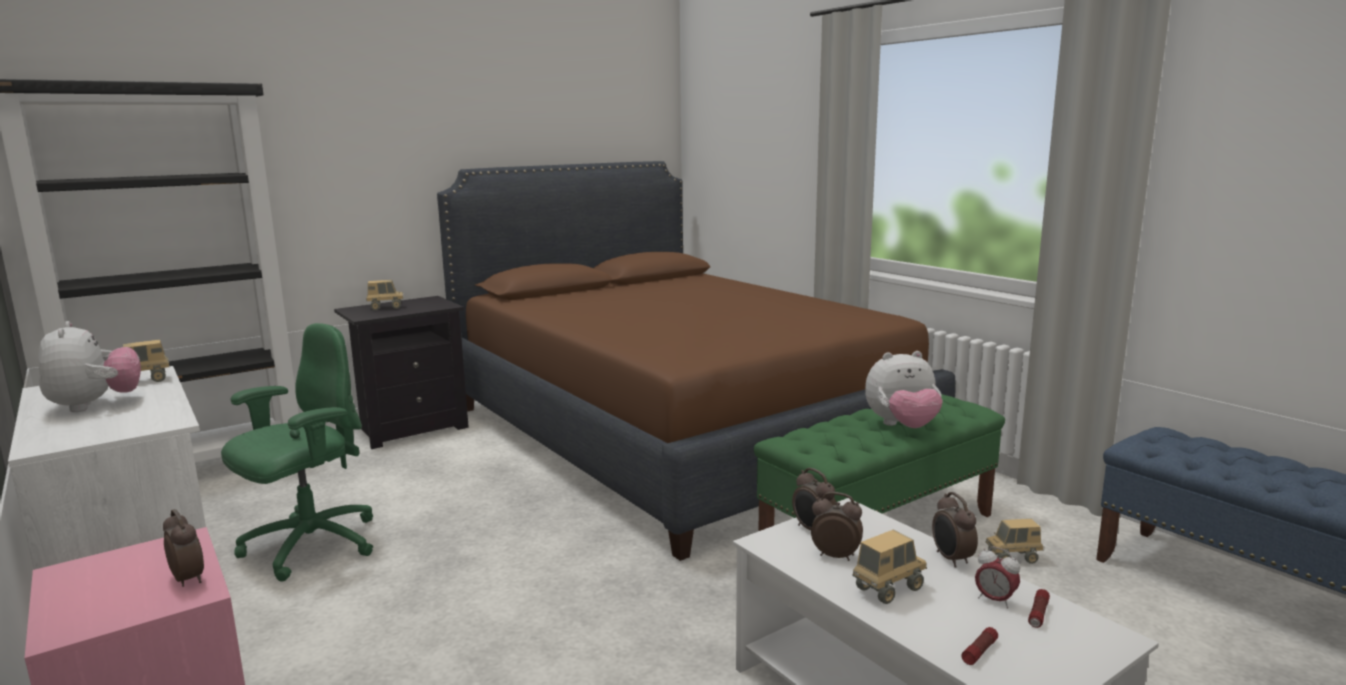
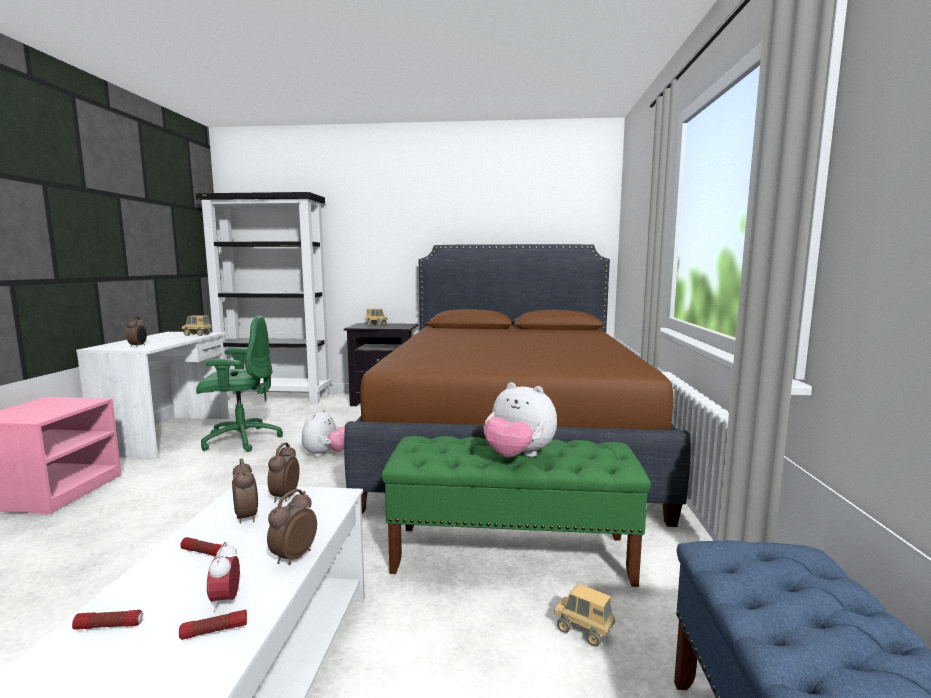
camera: 40 degrees right, 5 degrees down
plush toy [38,321,141,412] -> plush toy moved to [302,409,345,457]
alarm clock [163,509,204,587] -> alarm clock moved to [126,316,147,347]
toy truck [852,530,927,604] -> flashlight [180,537,225,557]

